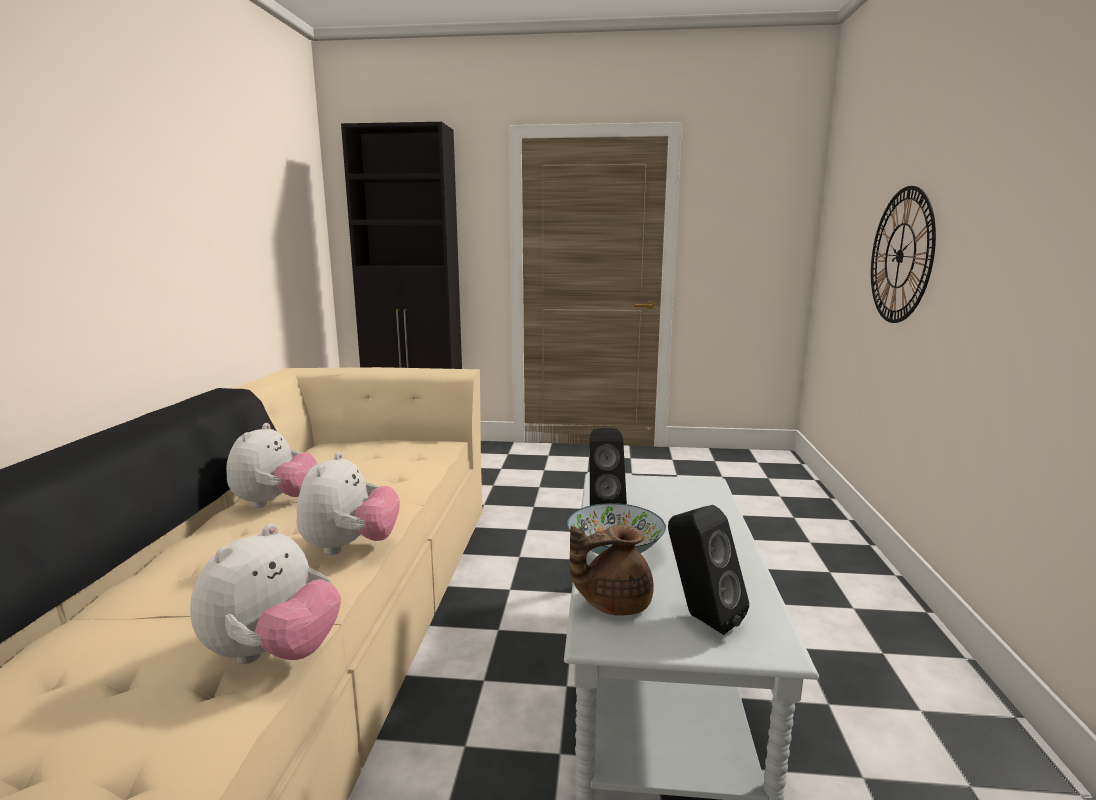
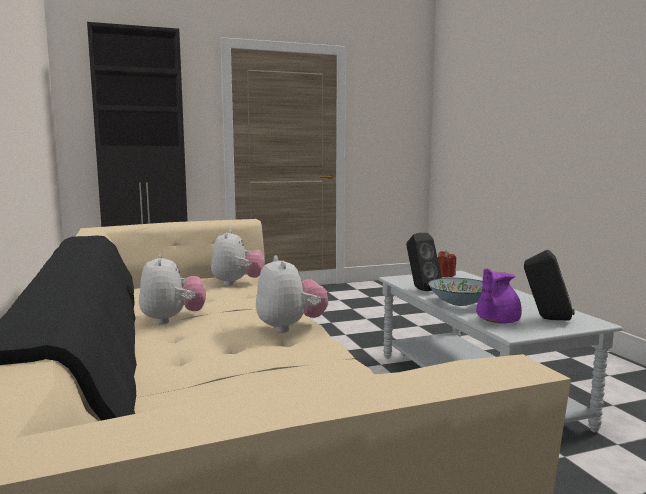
camera: 25 degrees left, 5 degrees down
plush toy [190,524,341,664] -> plush toy moved to [211,230,264,286]
brown teapot [570,525,654,616] -> purple teapot [476,269,522,324]
wall clock [871,186,936,323] -> none
none -> red candle [438,251,456,277]

